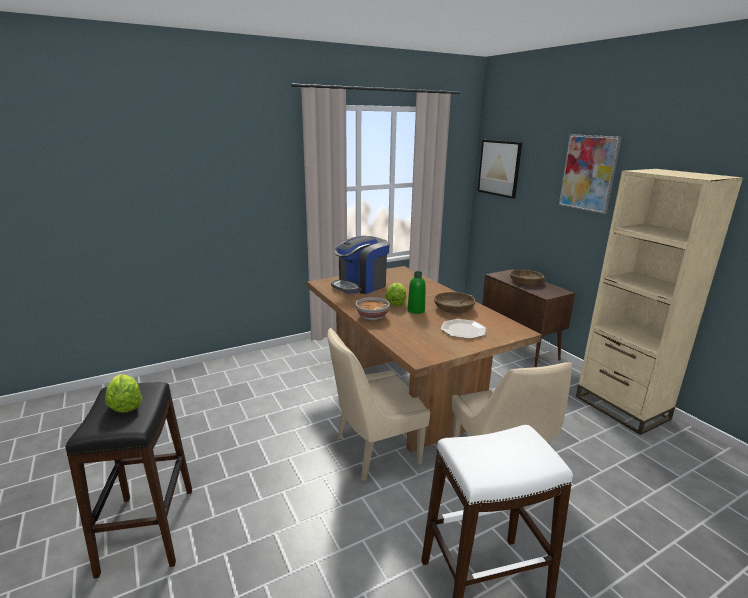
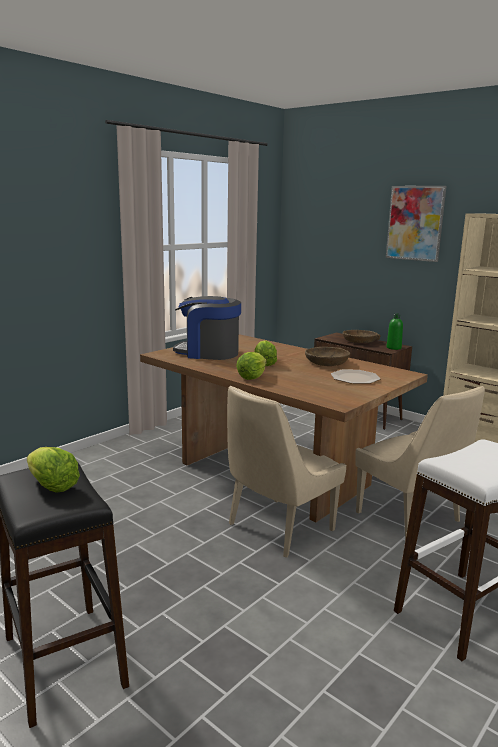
camera: 20 degrees left, 5 degrees down
coffee machine [331,236,390,294] -> coffee machine turned 75 degrees clockwise [173,296,241,360]
bowl [356,297,390,320] -> lettuce [236,352,267,380]
green bottle [408,271,426,314] -> green bottle moved to [386,314,403,350]
picture [478,140,522,199] -> none

